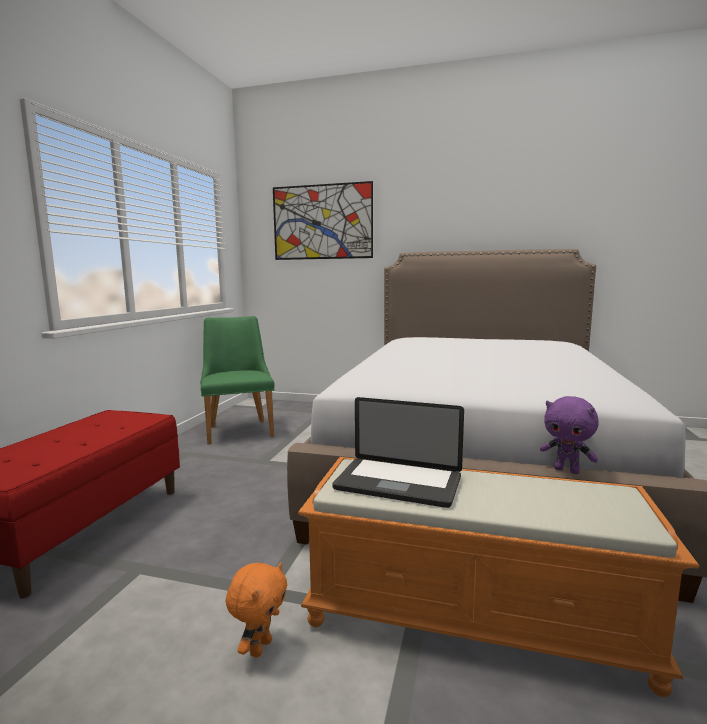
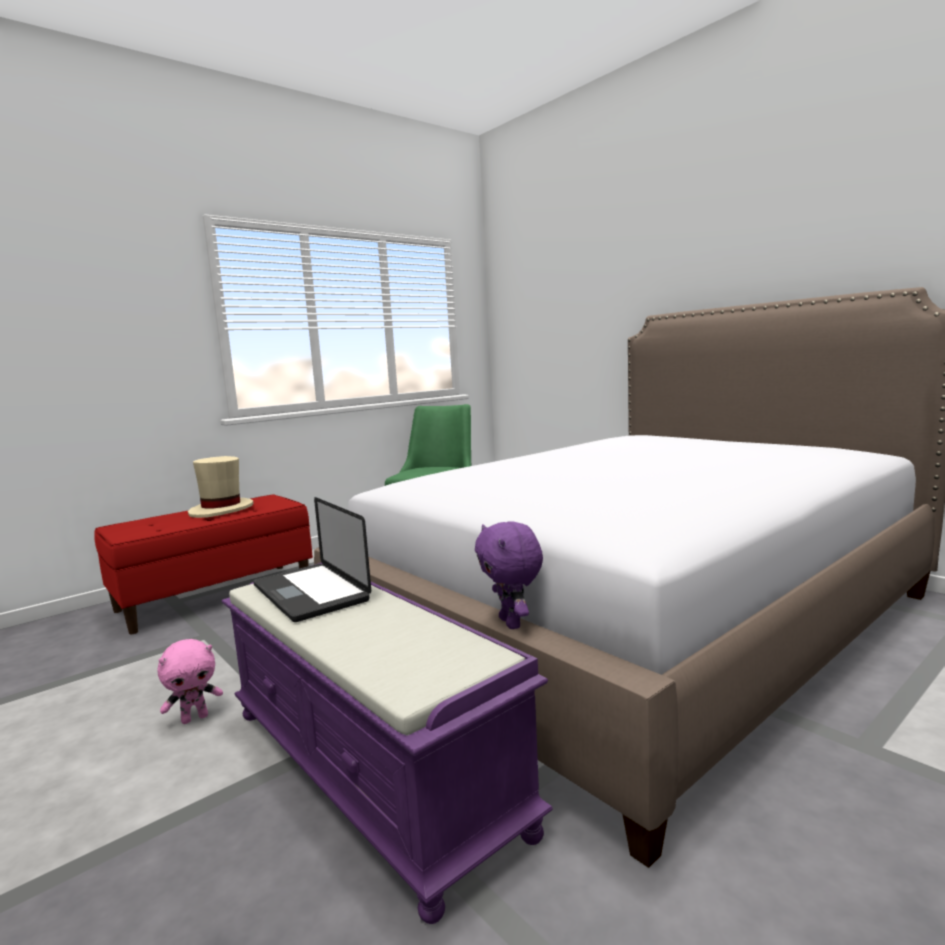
camera: 35 degrees right, 0 degrees up
orange plush toy [226,562,287,658] -> pink plush toy [157,639,223,724]
picture [273,181,373,260] -> none
orange bench [298,457,699,697] -> purple bench [222,563,553,924]
none -> beige hat [188,456,254,518]

